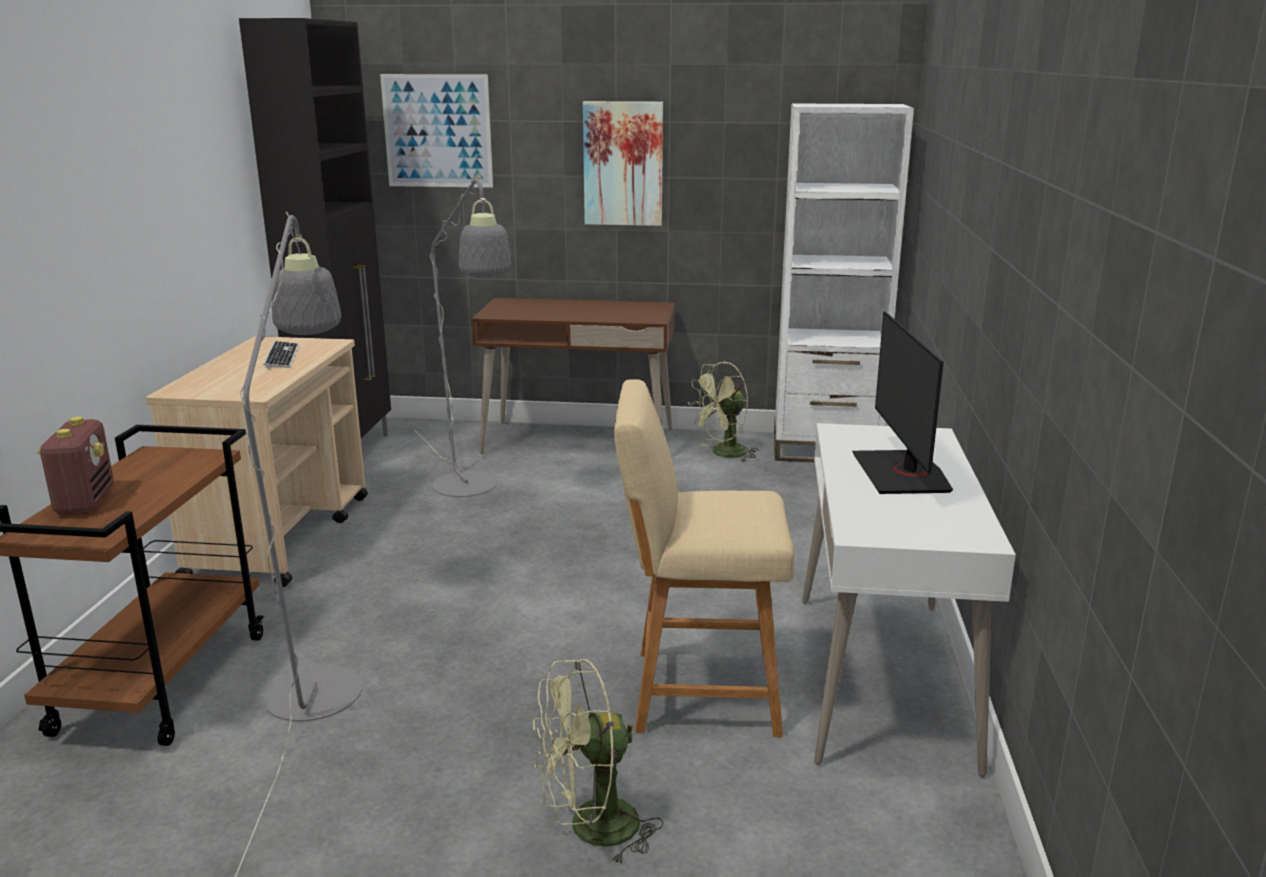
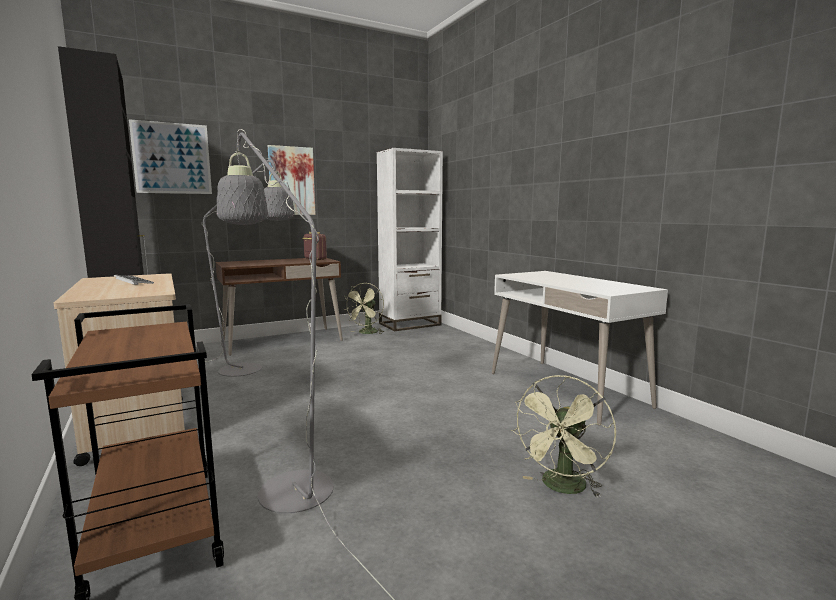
camera: 35 degrees left, 10 degrees down
radio [37,417,114,515] -> radio moved to [302,232,327,260]
beige stool [614,379,794,737] -> none
monitor [852,311,953,494] -> none

